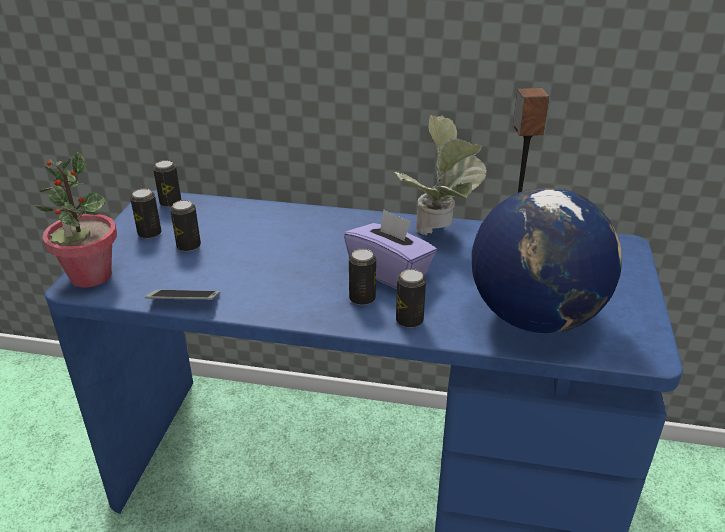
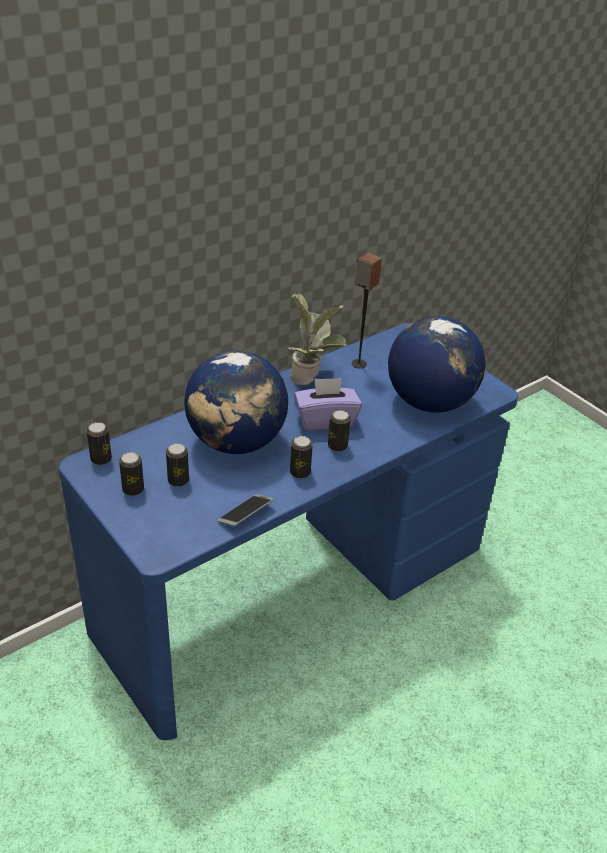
camera: 50 degrees left, 5 degrees up
potted plant [35,152,117,287] -> none
can [396,269,426,328] -> can moved to [290,436,313,479]
none -> globe [184,350,288,454]

